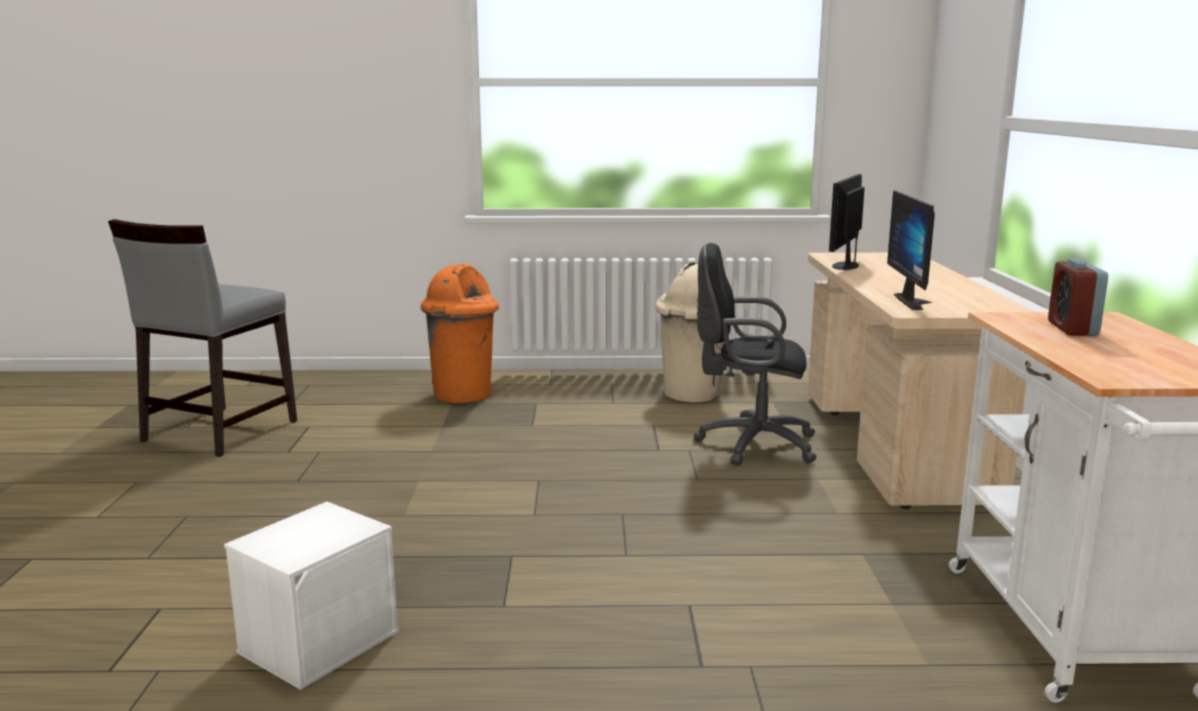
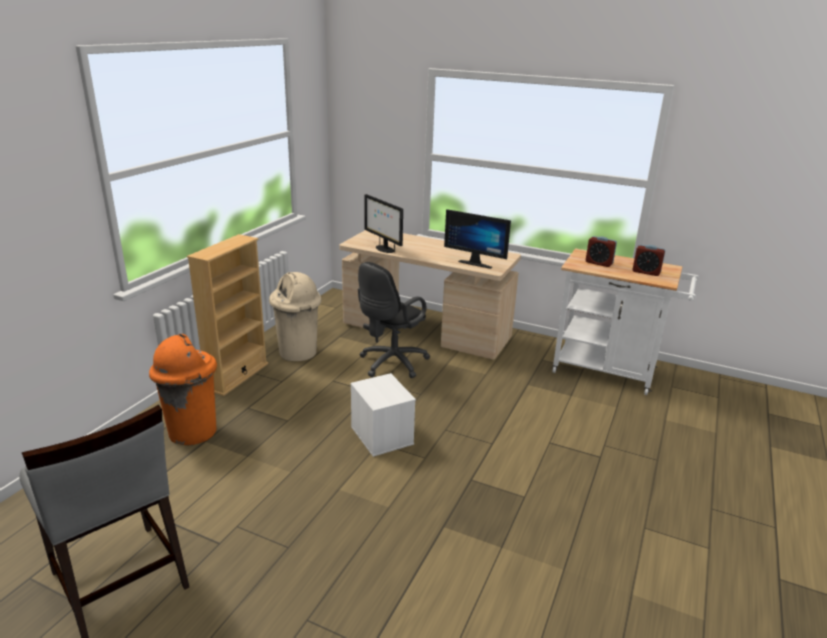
camera: 65 degrees left, 10 degrees up
white storage box [224,502,399,690] -> white storage box moved to [351,373,416,457]
none -> beige bookcase [187,234,268,396]
none -> alarm clock [632,245,665,276]

